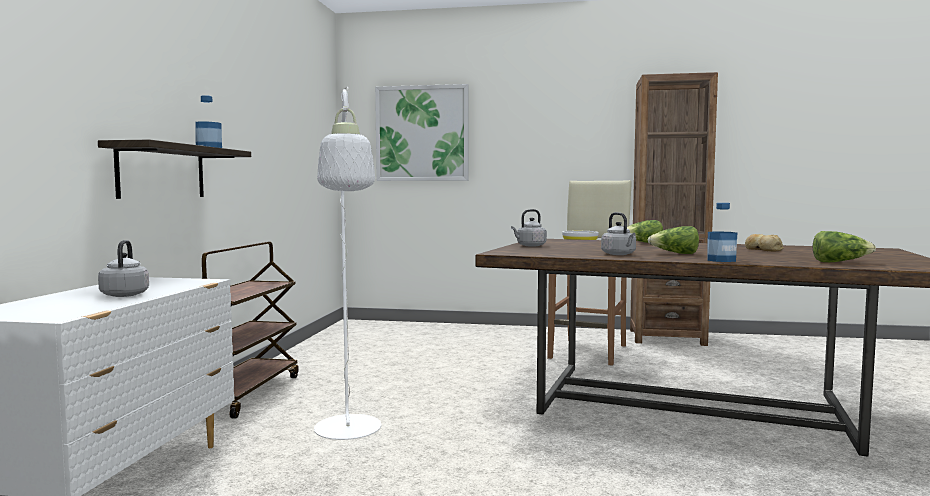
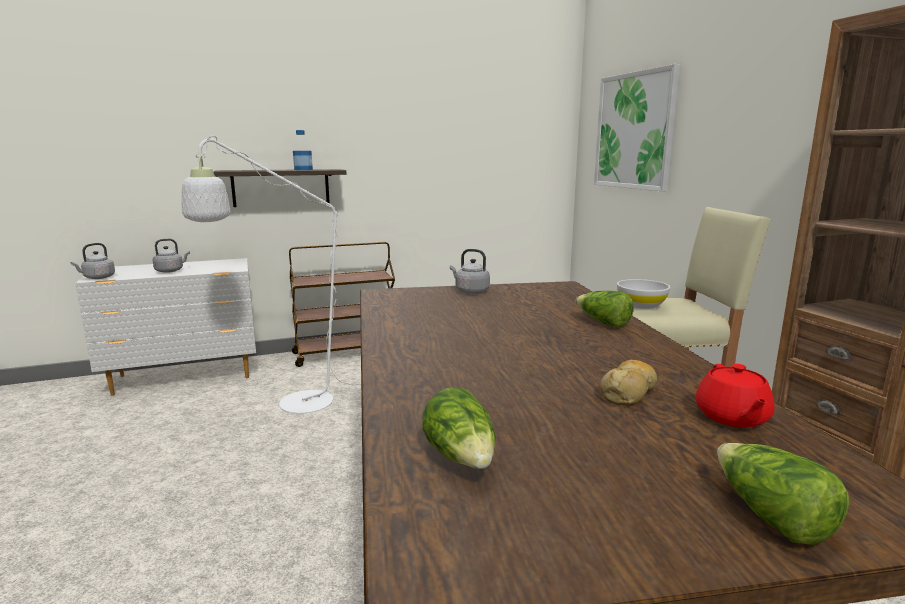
camera: 60 degrees right, 10 degrees up
grey kettle [601,212,636,255] -> grey kettle moved to [71,243,115,279]
lettuce [648,226,699,254] -> lettuce moved to [717,443,850,545]
bottle [707,203,737,262] -> none
none -> red teapot [695,364,775,428]

